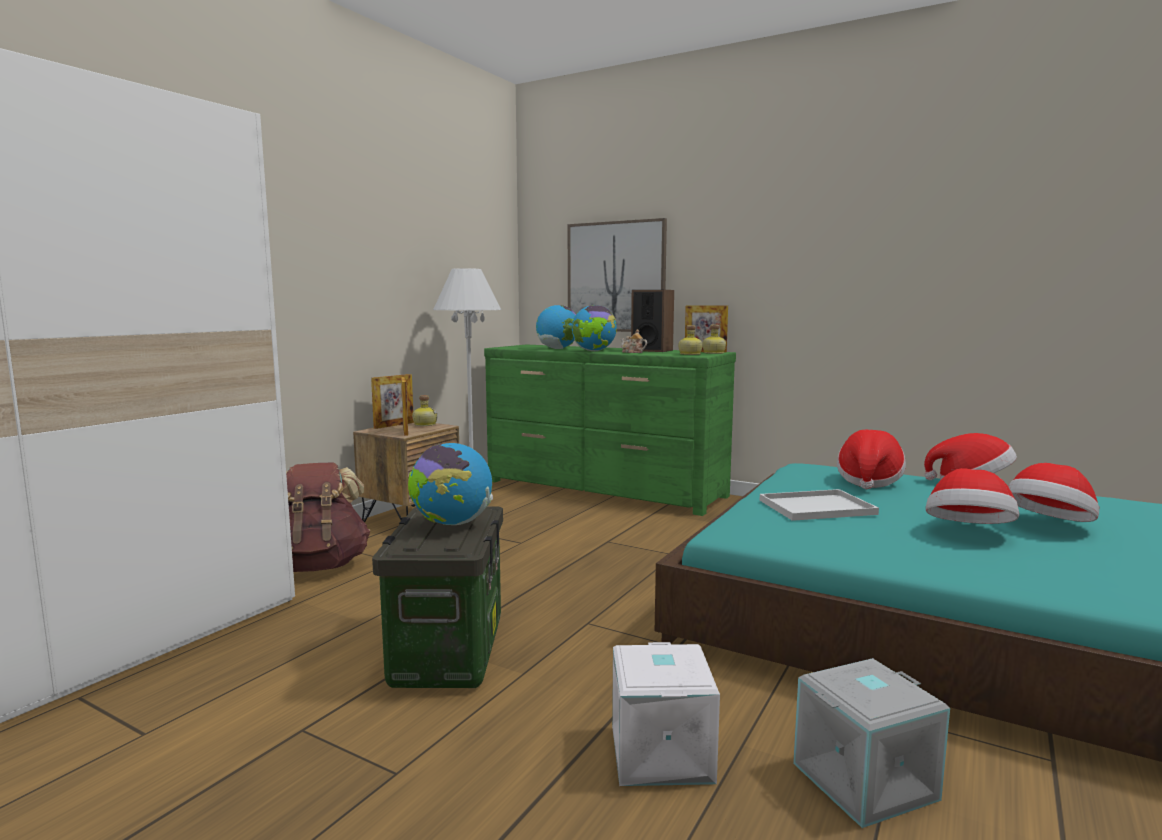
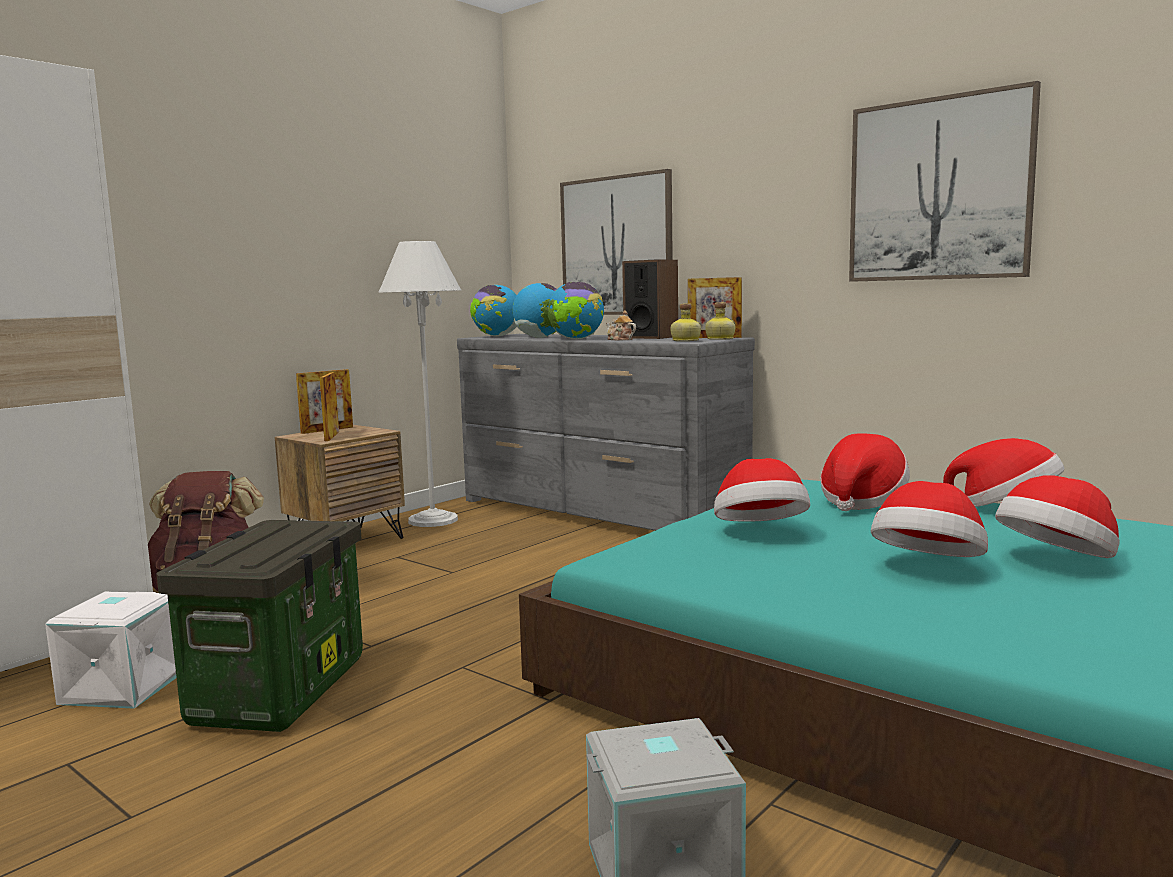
camera: 10 degrees right, 0 degrees up
globe [408,443,492,525] -> globe moved to [470,285,517,337]
bottle [412,395,437,426] -> none
green dresser [484,345,736,516] -> grey dresser [457,334,755,531]
white storage box [612,642,720,786] -> white storage box moved to [45,592,177,709]
white tray [759,489,879,521] -> hat [714,458,810,522]
none -> picture [849,81,1041,282]

